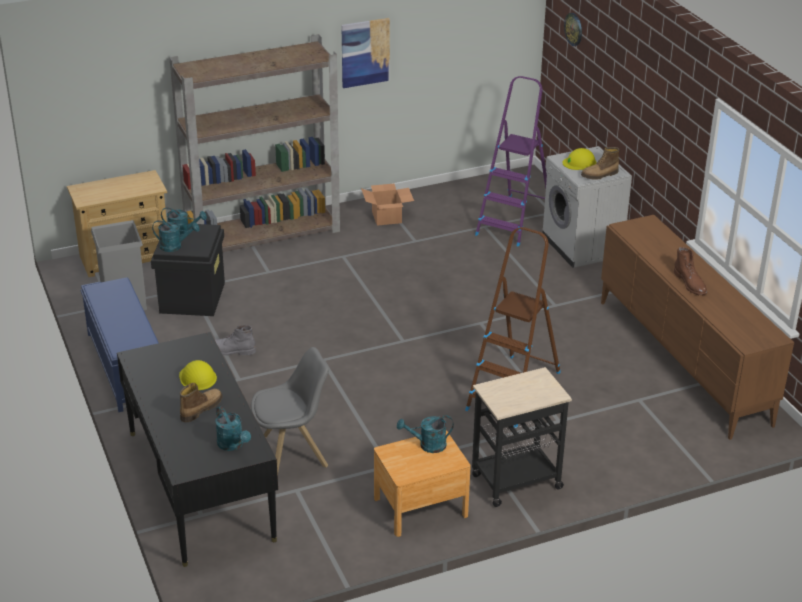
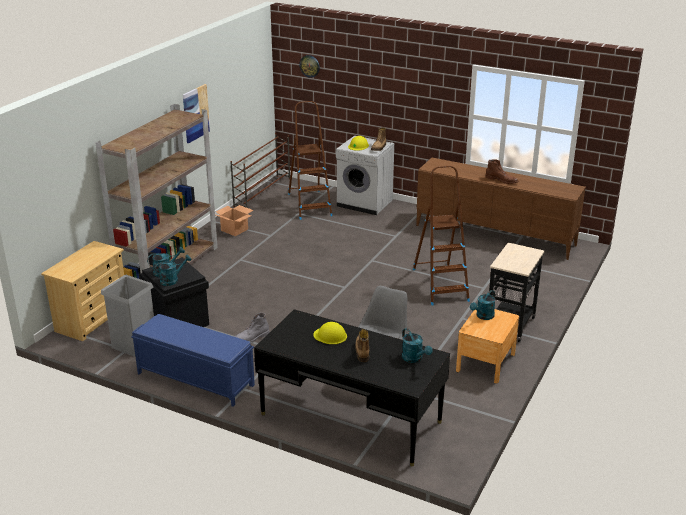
camera: 40 degrees left, 5 degrees down
turquoise watering can [215,406,251,451] -> turquoise watering can turned 45 degrees clockwise [402,328,433,363]
purple step ladder [475,76,547,247] -> brown step ladder [288,101,332,220]
none -> brown shoe rack [230,133,290,208]

